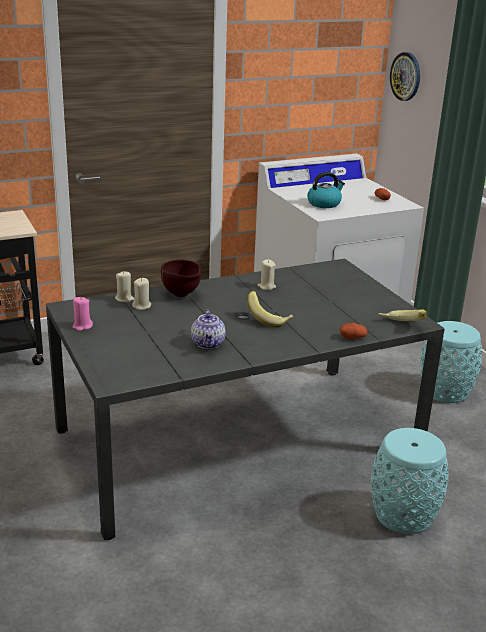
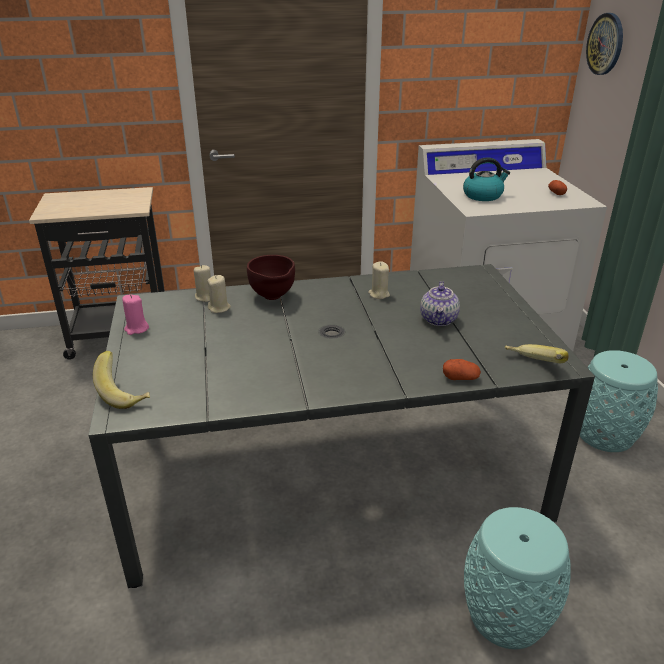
camera: 15 degrees right, 5 degrees up
teapot [191,309,226,349] -> teapot moved to [420,281,460,326]
banana [247,291,294,327] -> banana moved to [93,351,150,409]

